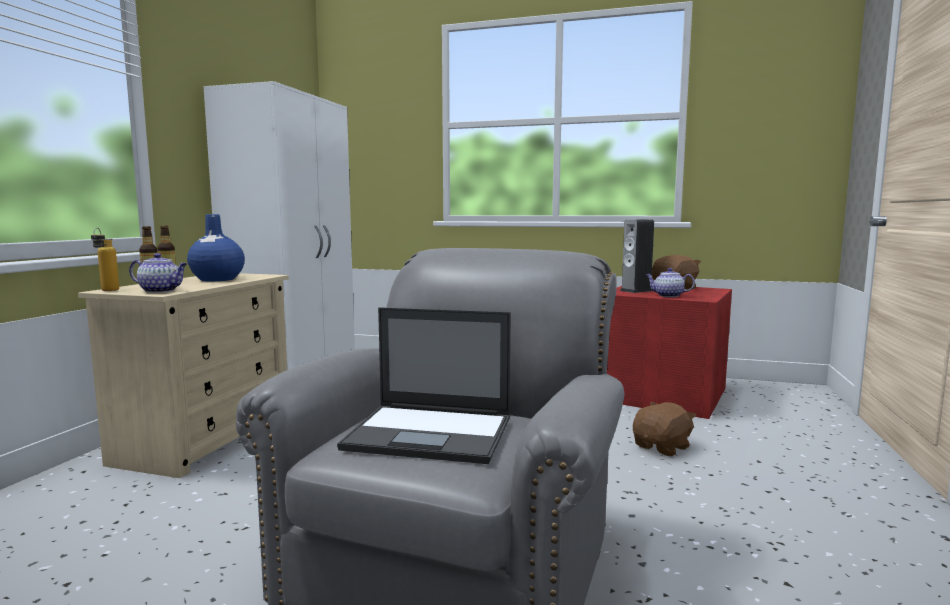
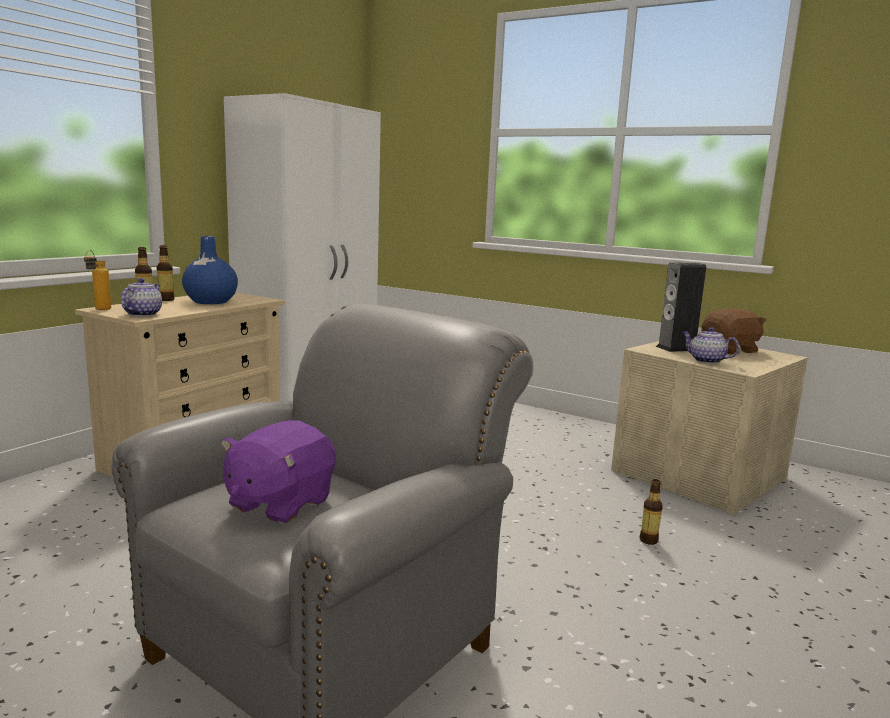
camera: 15 degrees right, 5 degrees up
teapot [129,253,187,293] -> teapot turned 105 degrees counterclockwise [121,278,162,317]
laptop [337,307,511,464] -> purple plush toy [221,420,336,524]
red storage box [607,286,732,419] -> beige storage box [611,341,808,514]
brown plush toy [633,402,696,457] -> bottle [640,479,663,545]

